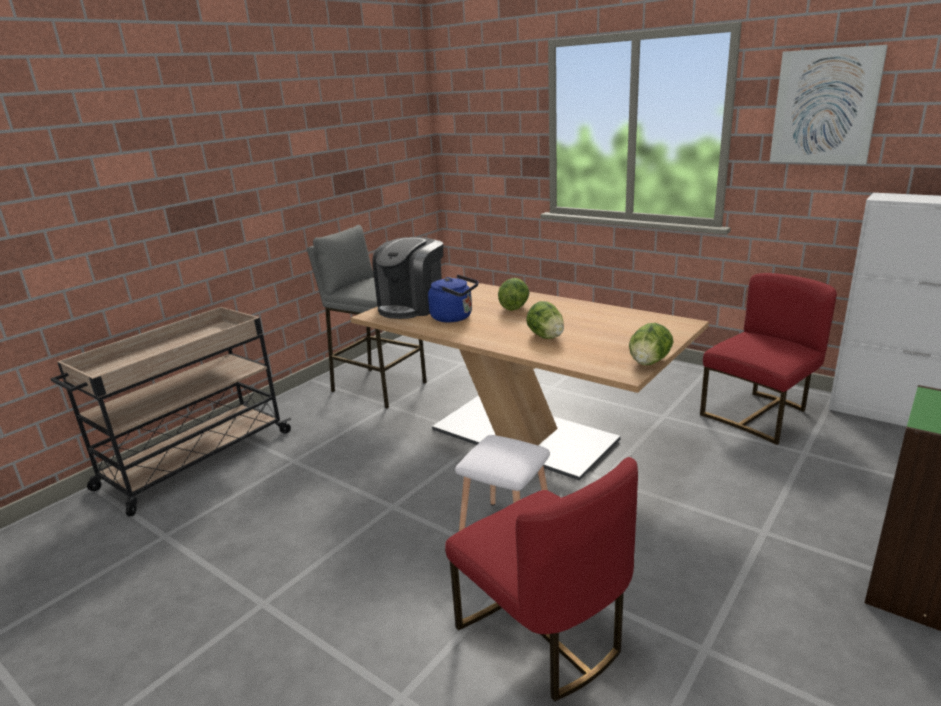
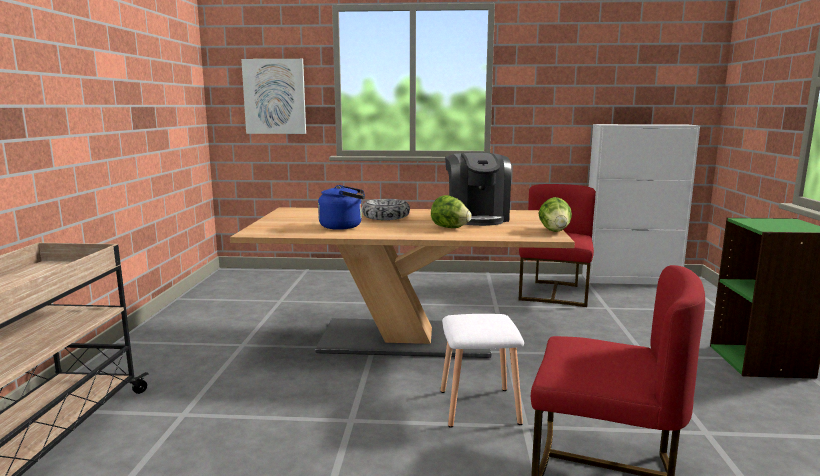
camera: 35 degrees left, 10 degrees down
grey stool [307,225,427,409] -> none
coffee machine [372,237,443,319] -> coffee machine moved to [445,153,511,226]
lettuce [498,278,530,311] -> bowl [362,199,410,220]
picture [770,45,888,164] -> picture moved to [241,59,306,134]

